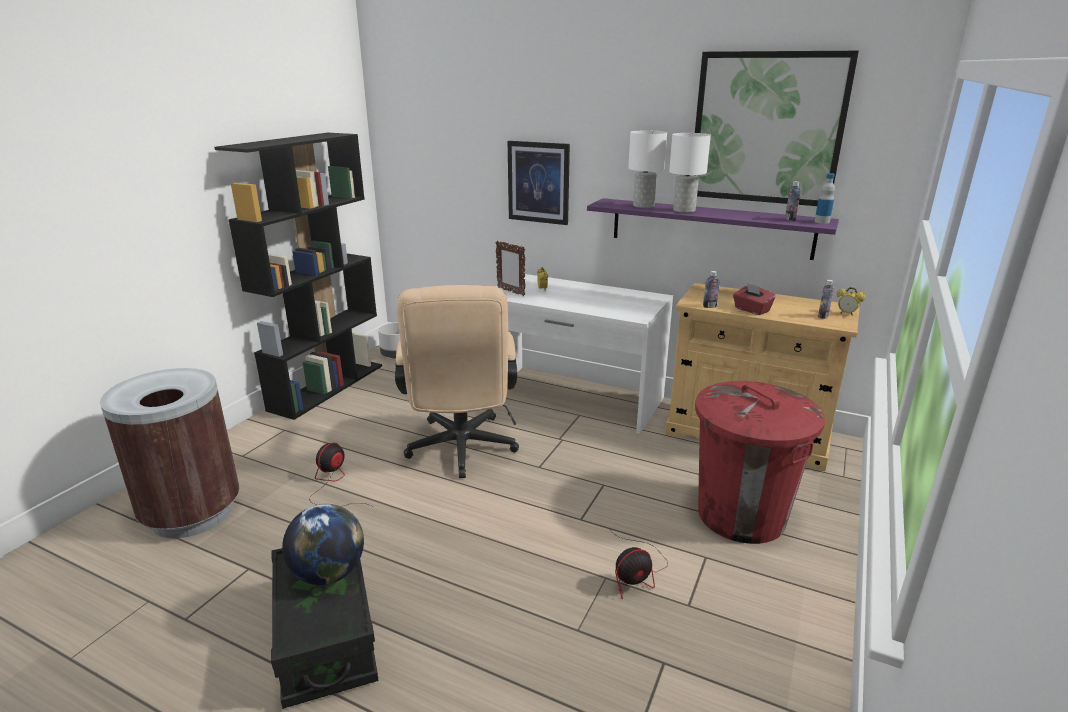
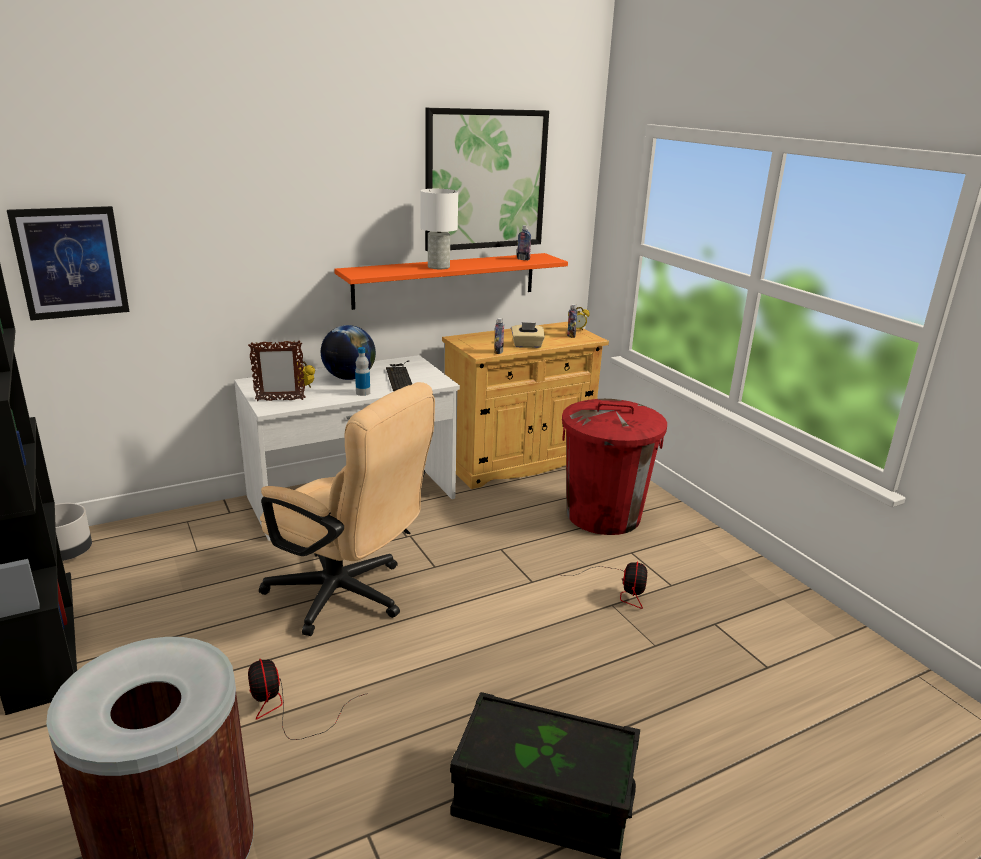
camera: 55 degrees left, 0 degrees up
globe [282,504,364,585] -> globe moved to [321,325,376,380]
picture [508,141,570,225] -> picture moved to [7,206,130,321]
purple shelf [587,198,839,260] -> orange shelf [334,253,568,310]
white table lamp [628,131,667,208] -> none
red tissue box [733,283,776,315] -> beige tissue box [511,322,545,348]
bottle [814,173,835,224] -> bottle moved to [355,347,370,396]
none -> keyboard [386,360,412,391]

